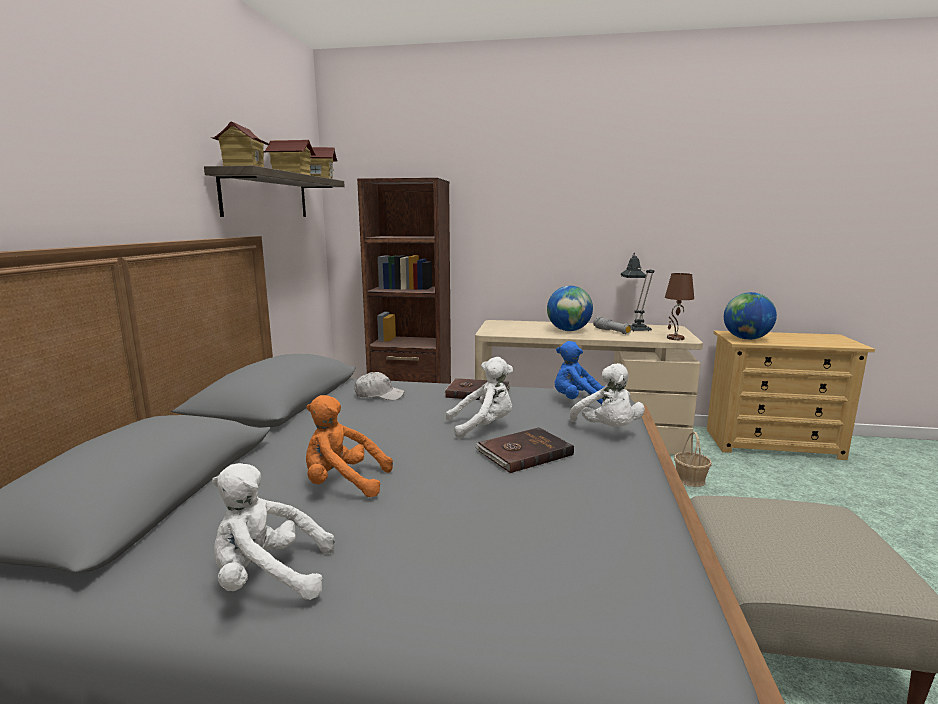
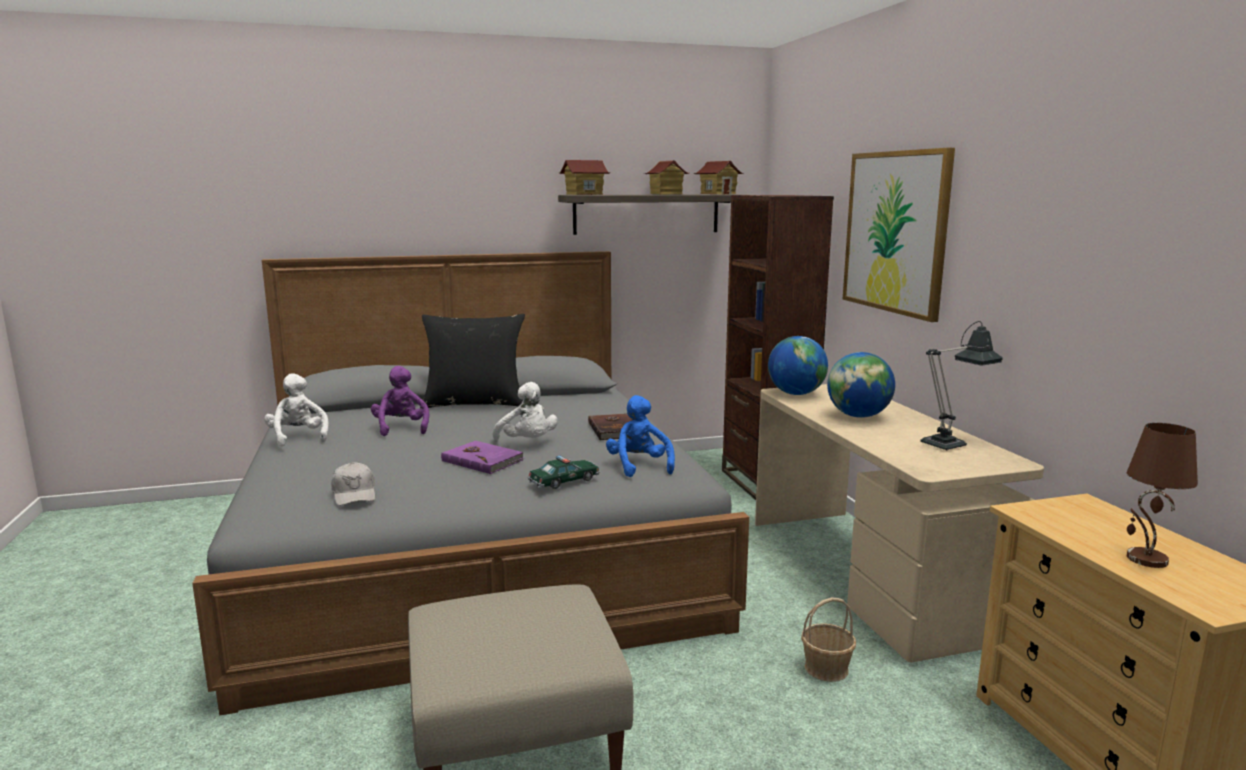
camera: 65 degrees right, 0 degrees up
orange plush toy [306,395,393,497] -> purple plush toy [371,366,429,436]
white cap [355,372,405,400] -> white cap moved to [331,462,375,506]
brown book [476,428,574,473] -> purple book [441,441,524,474]
white plush toy [570,363,645,427] -> toy car [528,455,599,489]
grey flashlight [593,317,632,334] -> none
brown table lamp [665,273,694,340] -> brown table lamp moved to [1127,423,1198,568]
globe [724,292,777,340] -> globe moved to [768,336,828,395]
none -> black pillow [420,314,525,409]
none -> picture [843,148,955,322]

